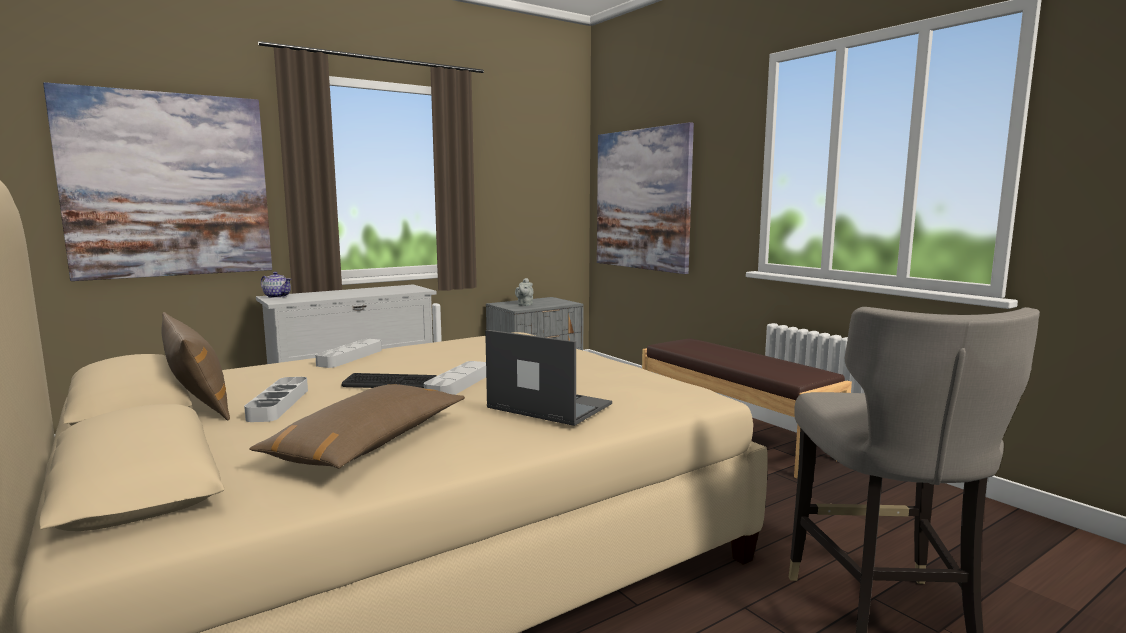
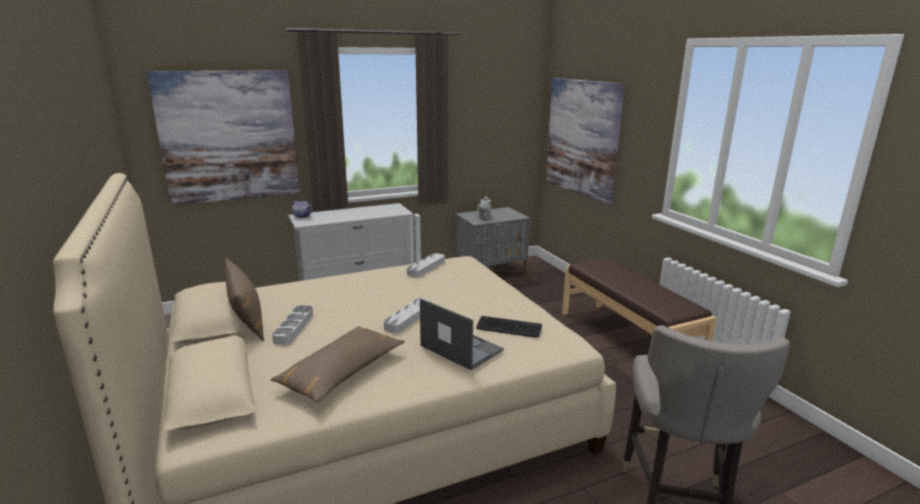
camera: 10 degrees right, 10 degrees up
grey tray [315,339,382,368] -> grey tray moved to [407,253,445,278]
keyboard [341,373,437,388] -> keyboard moved to [477,316,542,338]

